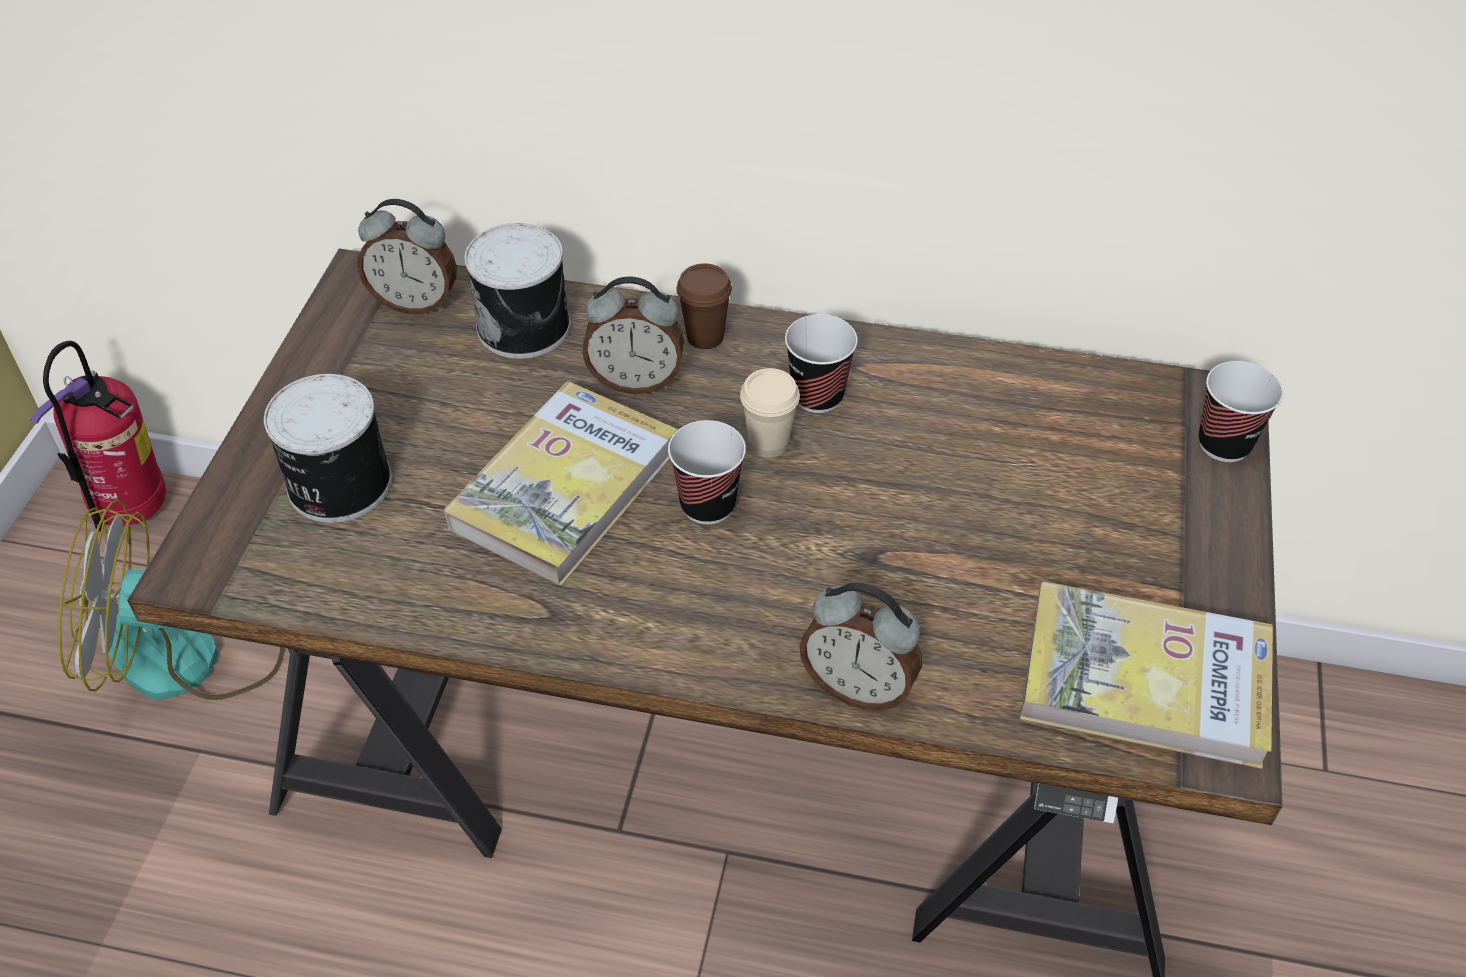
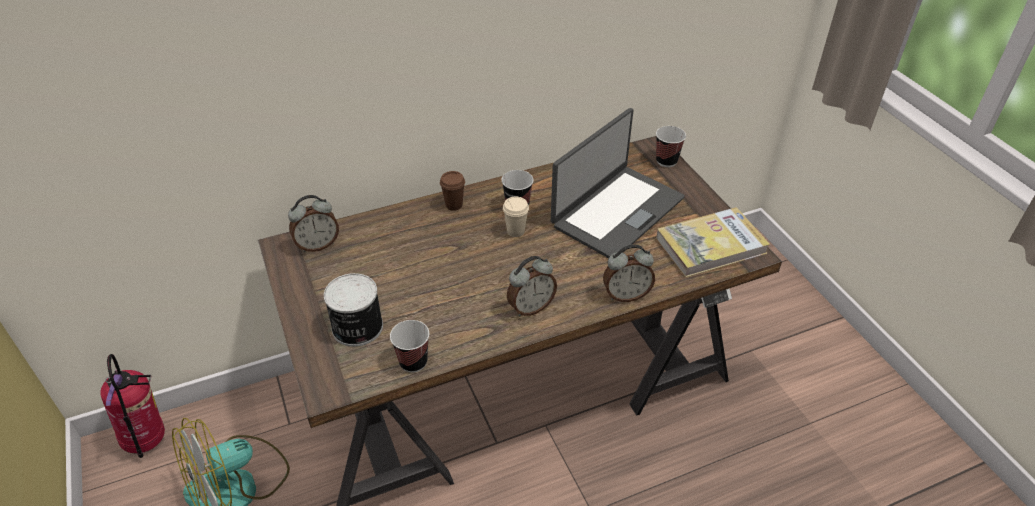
camera: 35 degrees left, 5 degrees down
book [444,381,678,586] -> none
can [465,223,570,359] -> none
alarm clock [582,276,685,394] -> alarm clock moved to [507,256,557,317]
cup [668,420,746,524] -> cup moved to [390,320,429,373]
none -> laptop [551,108,685,258]

